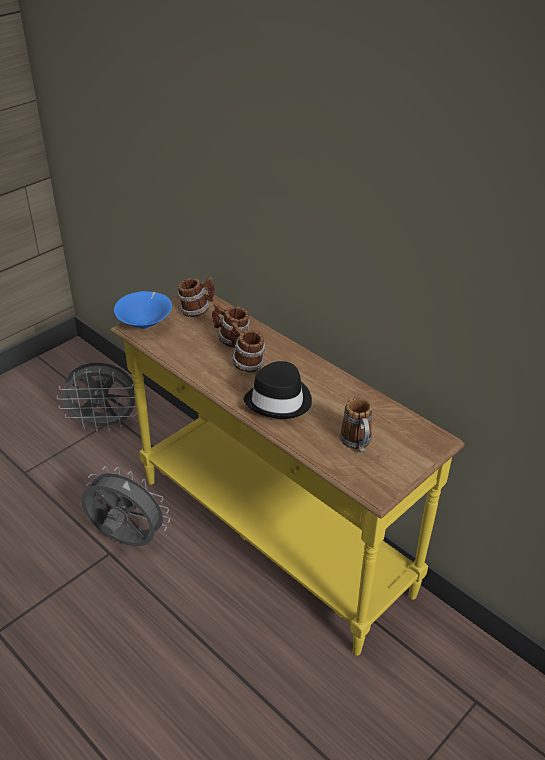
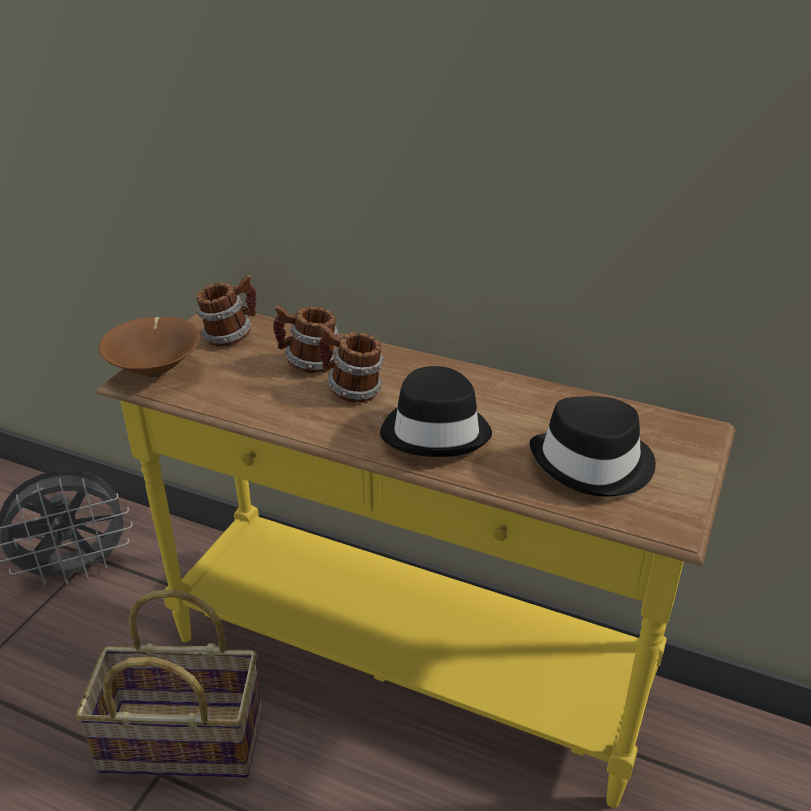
camera: 20 degrees left, 5 degrees down
grey fan [81,466,170,546] -> basket [76,589,262,778]
blue bowl [114,291,172,329] -> brown bowl [99,317,200,378]
mug [340,397,372,453] -> black hat [529,396,656,496]

